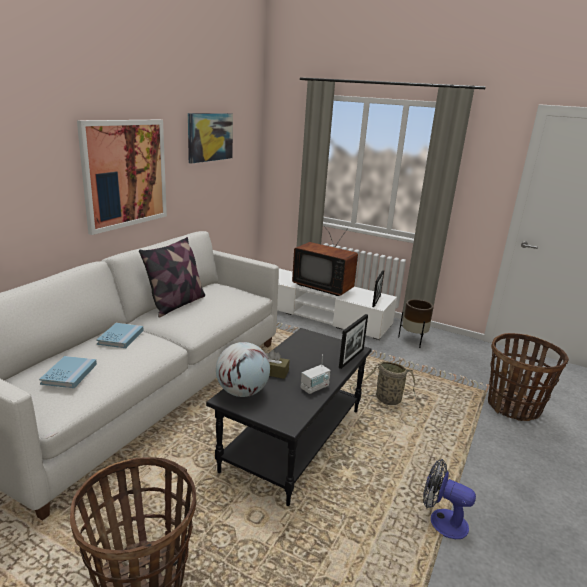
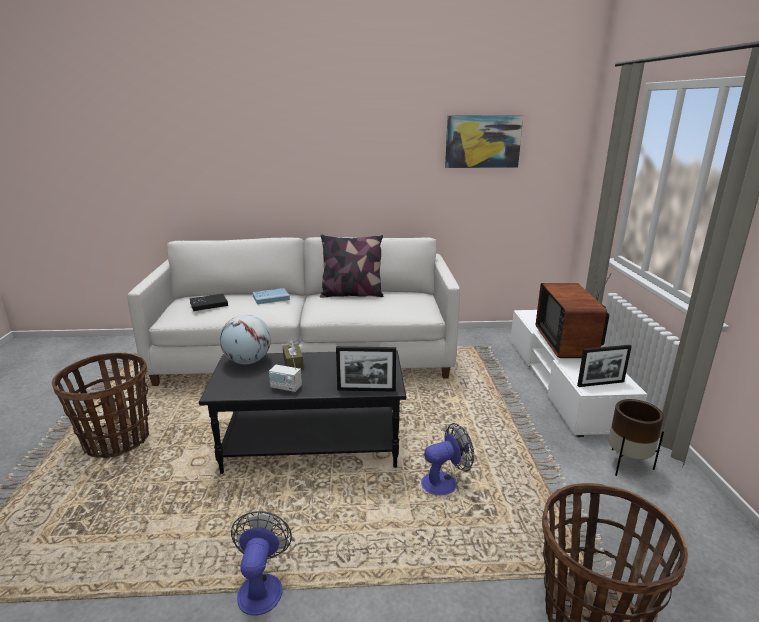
camera: 60 degrees right, 0 degrees up
blue book [39,356,97,388] -> black book [190,294,228,311]
picture [77,120,167,235] -> none
basket [350,361,417,406] -> fan [421,423,474,495]

